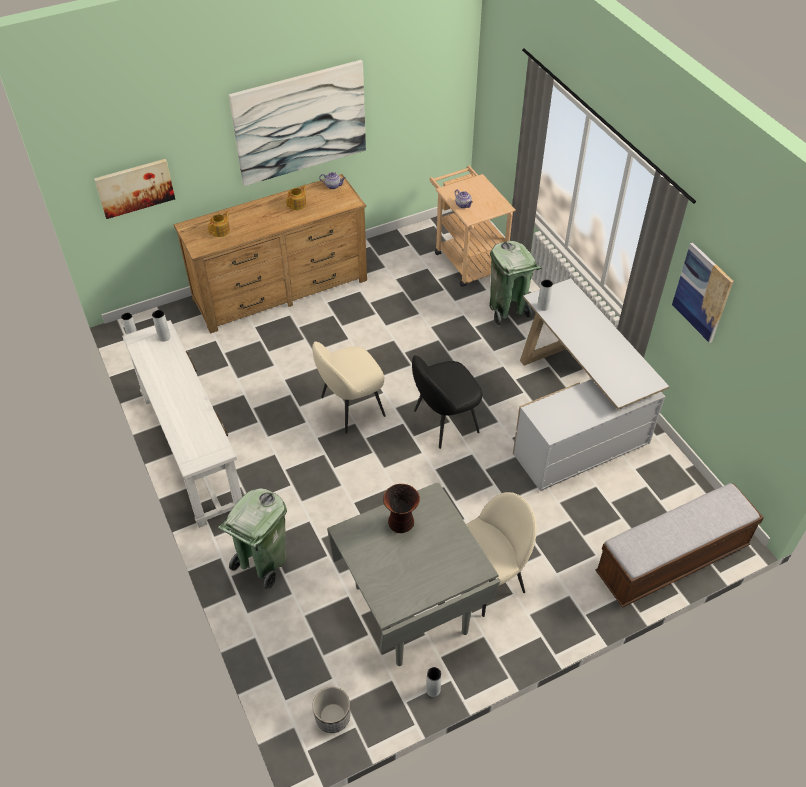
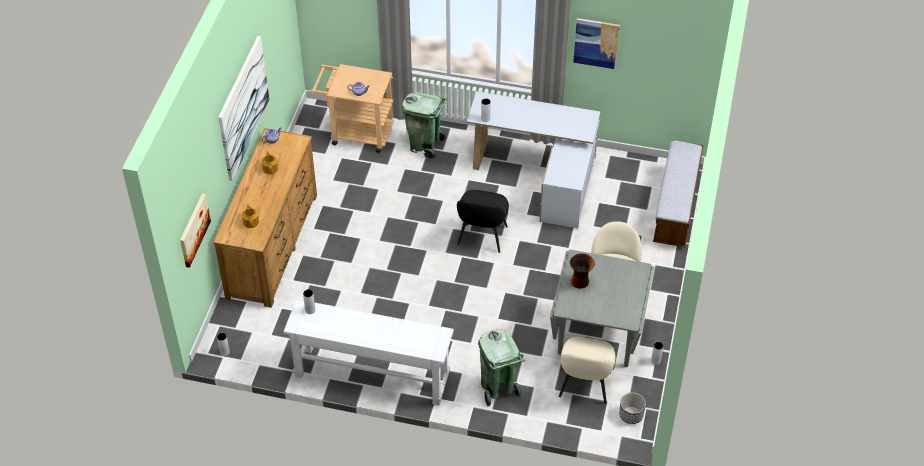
camera: 50 degrees left, 0 degrees up
beige chair [312,341,386,433] -> beige chair moved to [559,337,616,404]

